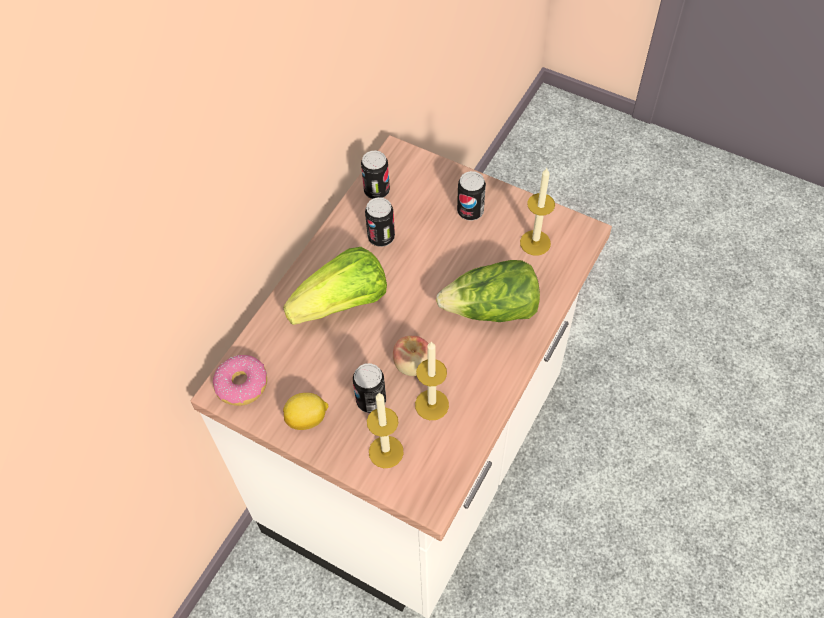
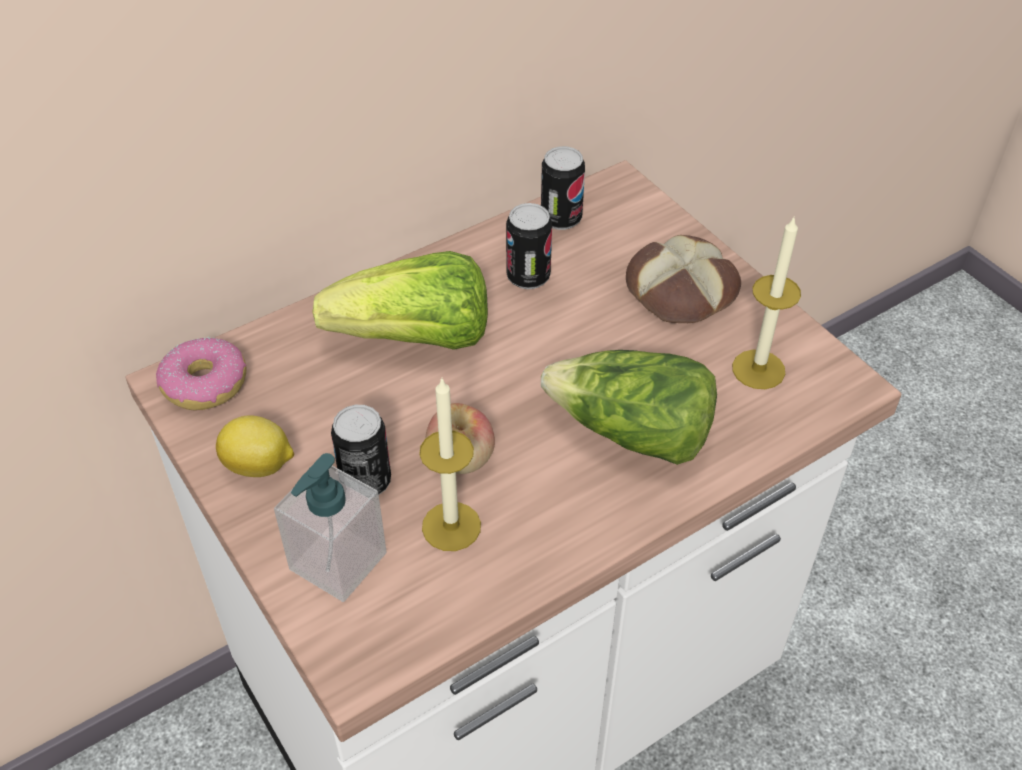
camera: 25 degrees right, 10 degrees down
candle [367,393,404,468] -> soap dispenser [274,453,387,602]
can [457,171,486,221] -> bread [626,235,741,323]

